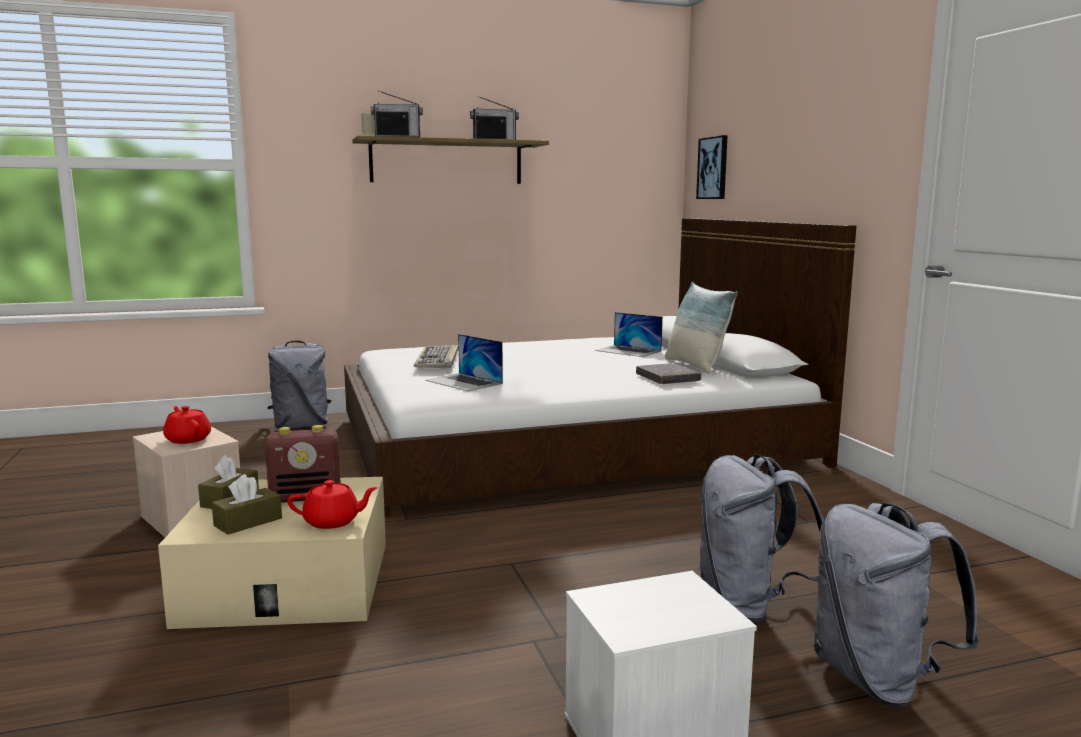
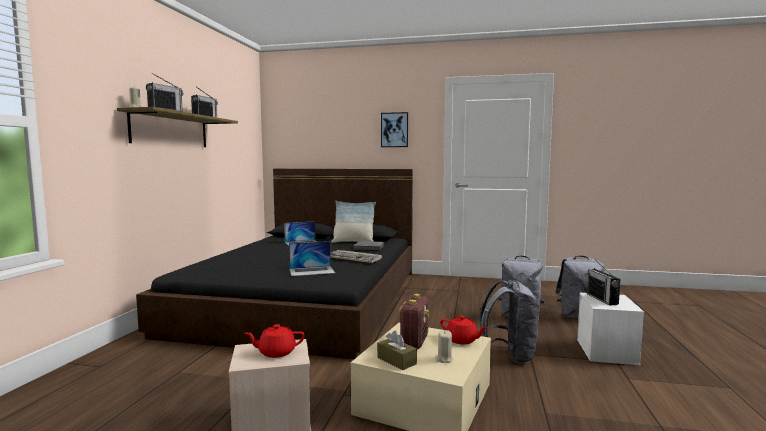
camera: 60 degrees left, 5 degrees down
brown tissue box [212,474,282,535] -> beige candle [436,330,453,363]
grey backpack [268,341,331,429] -> grey backpack moved to [480,280,540,363]
red teapot [287,480,377,529] -> red teapot turned 105 degrees clockwise [441,316,488,344]
white bed [344,218,856,517] -> black bed [136,169,413,359]
keyboard [414,345,458,368] -> keyboard moved to [331,250,382,263]
picture [696,135,728,199] -> picture moved to [381,112,408,147]
none -> radio [587,259,620,305]

